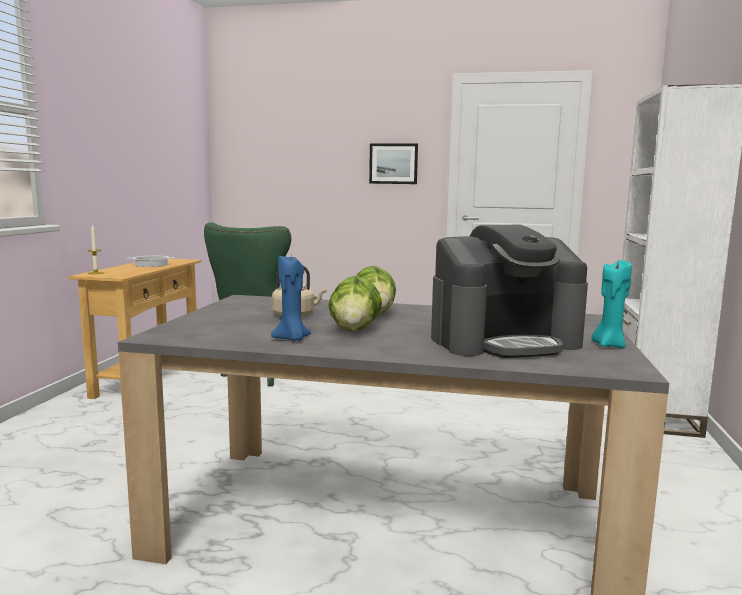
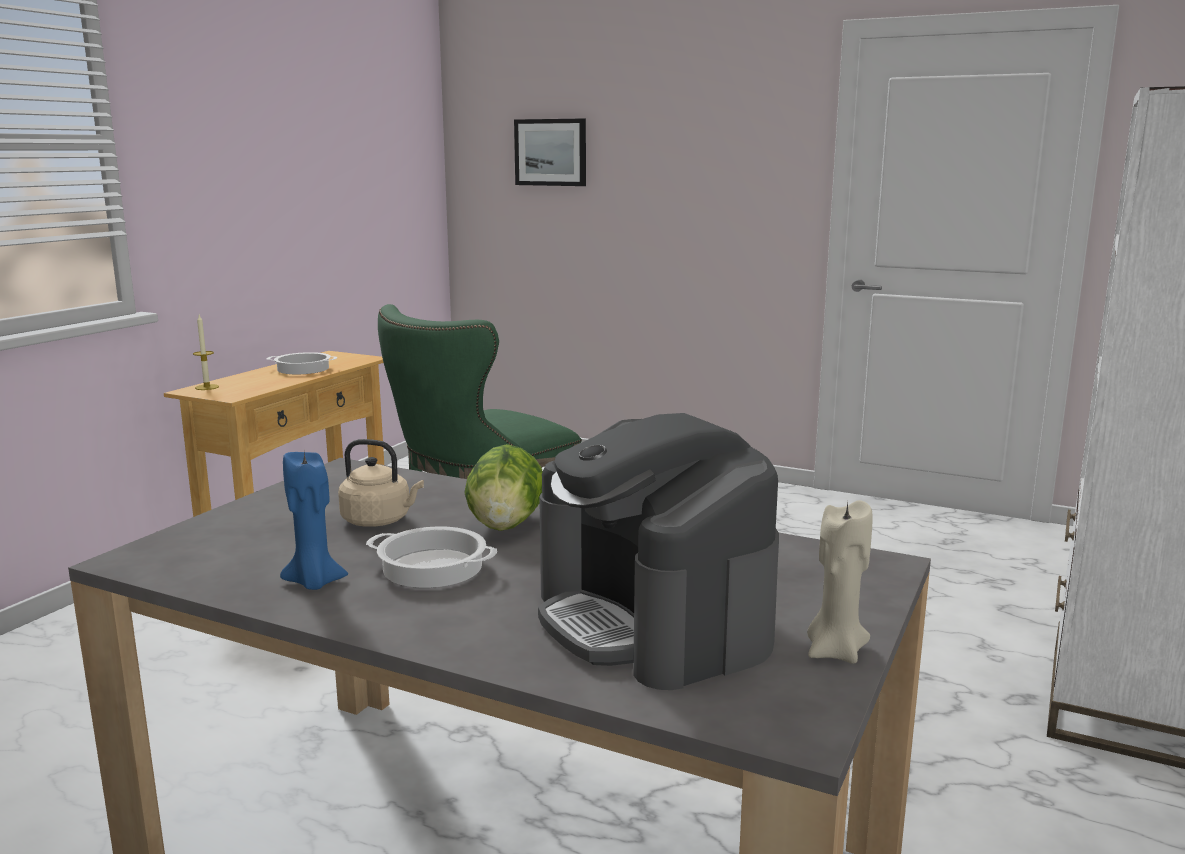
camera: 15 degrees right, 5 degrees up
lettuce [329,275,382,332] -> cooking pot [366,526,497,588]
picture [369,143,418,184] -> picture moved to [514,119,586,186]
coffee machine [431,225,588,358] -> coffee machine turned 60 degrees clockwise [538,413,779,690]
turquoise candle [591,260,632,348] -> beige candle [807,500,873,664]

